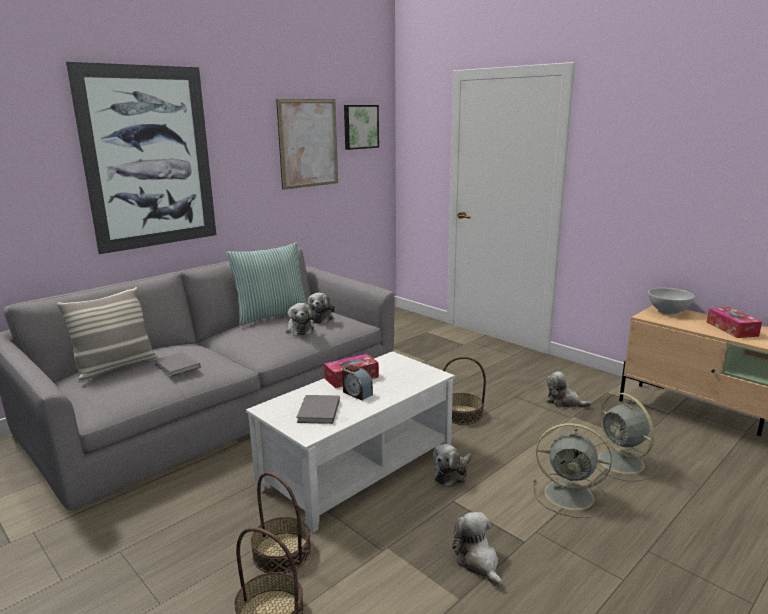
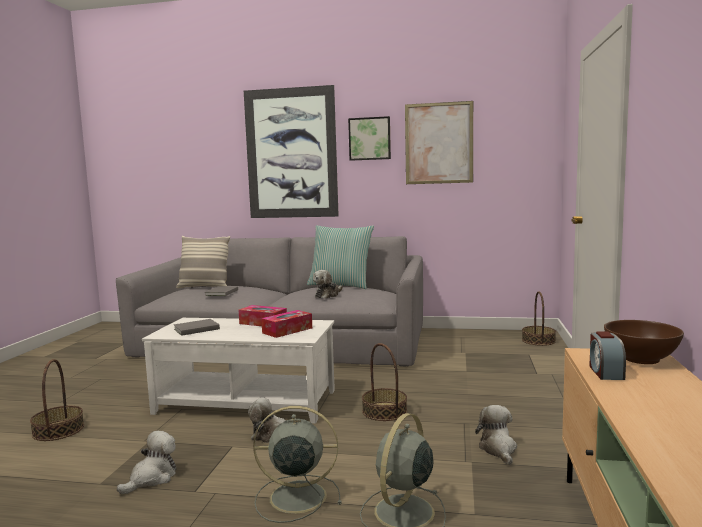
camera: 55 degrees right, 10 degrees down
basket [251,472,311,573] -> basket moved to [522,291,556,346]
plush toy [308,293,335,324] -> none
alarm clock [342,365,373,400] -> alarm clock moved to [589,331,626,380]
picture [344,105,379,150] -> picture moved to [348,116,391,161]
grey fan [533,423,612,518] -> grey fan turned 105 degrees clockwise [253,406,342,523]
white bowl [648,288,695,315] -> brown bowl [604,320,684,364]
tissue box [707,307,762,338] -> tissue box moved to [261,310,312,338]

